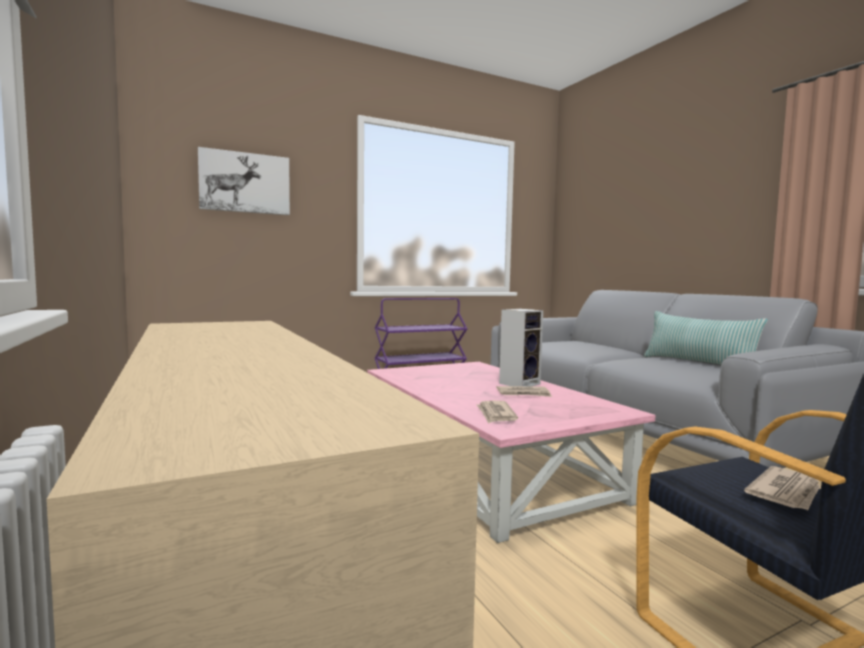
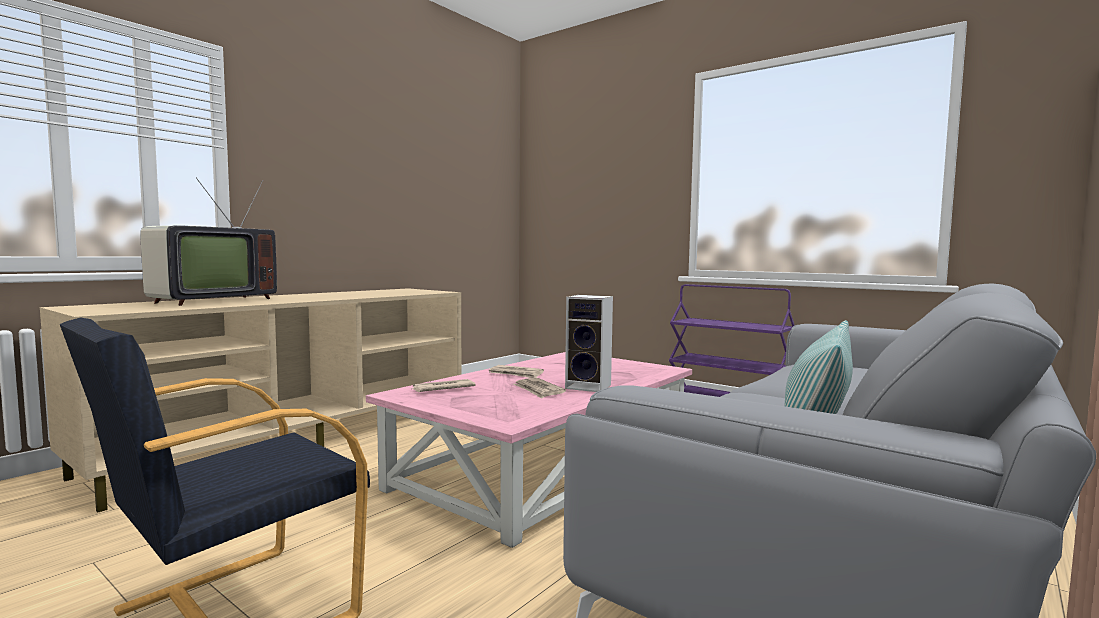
camera: 65 degrees right, 0 degrees up
picture [198,147,290,215] -> none
newspaper [744,466,821,510] -> newspaper moved to [489,365,544,378]
none -> television [140,177,277,306]

